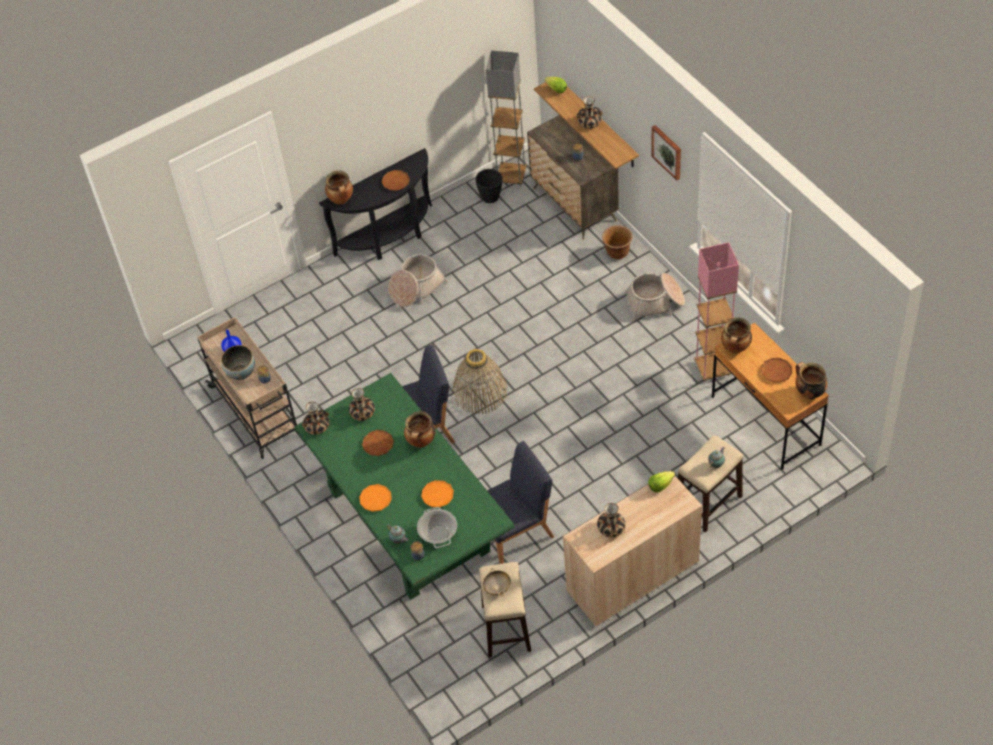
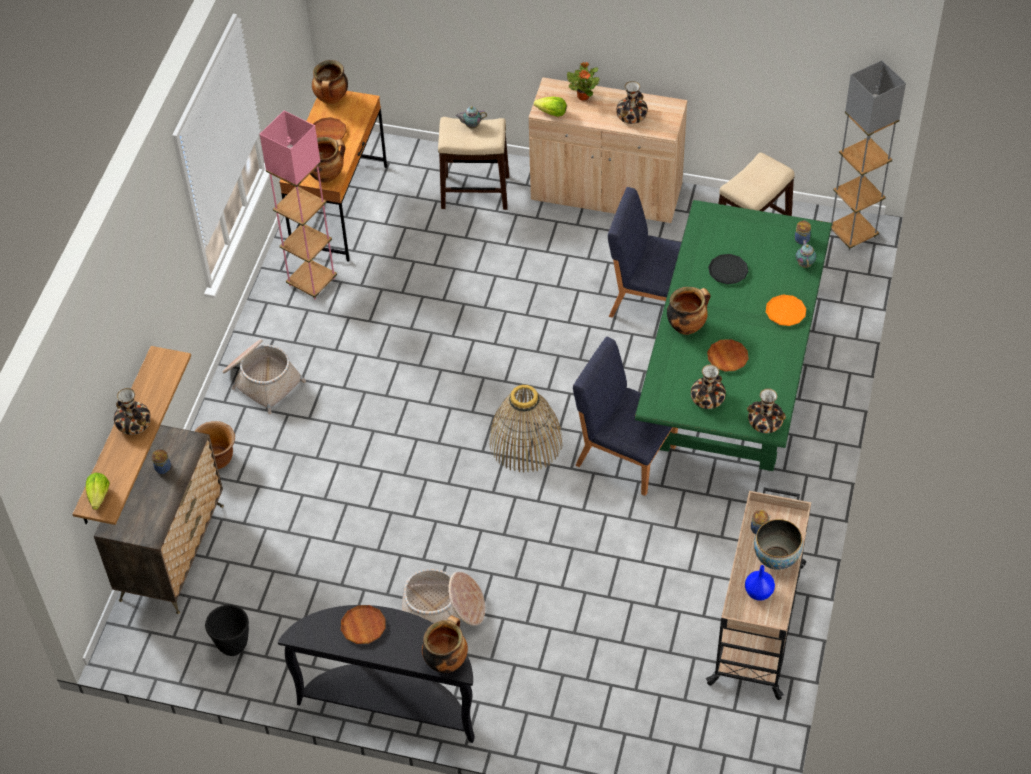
camera: 135 degrees left, 0 degrees up
cooking pot [417,507,457,548] -> none
orange plate [421,480,454,507] -> black plate [708,254,748,284]
beige bowl [483,568,511,596] -> none
grey floor lamp [486,50,527,186] -> grey floor lamp moved to [831,60,906,251]
picture [651,125,681,180] -> none
none -> potted plant [567,62,600,101]

